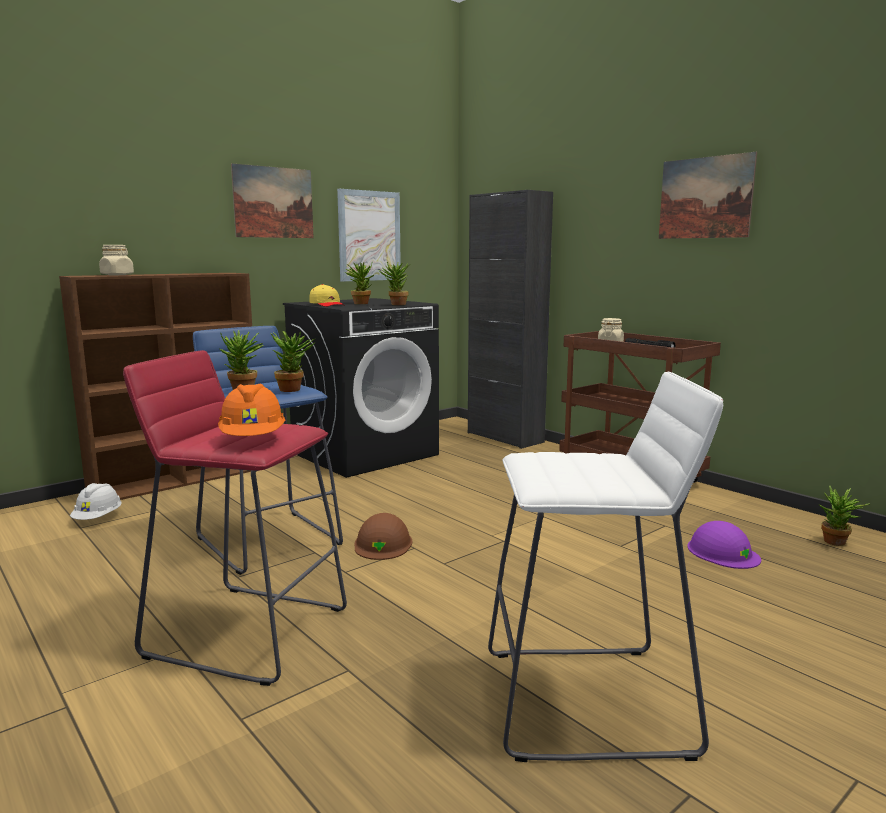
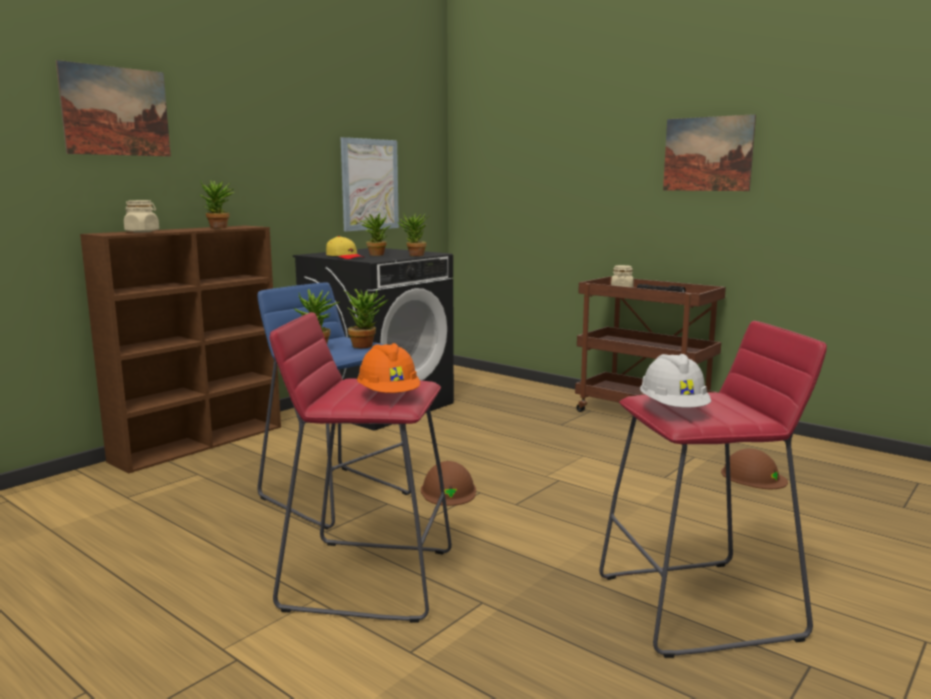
camera: 10 degrees left, 0 degrees up
white hard hat [70,483,122,520] -> white hard hat moved to [640,354,711,407]
picture [231,163,314,238] -> picture moved to [56,60,171,156]
black cabinet [468,190,553,449] -> none
white stool [488,372,723,762] -> red stool [599,321,827,658]
purple hard hat [687,521,761,569] -> brown hard hat [721,449,788,489]
potted plant [818,485,870,546] -> potted plant moved to [199,180,234,228]

